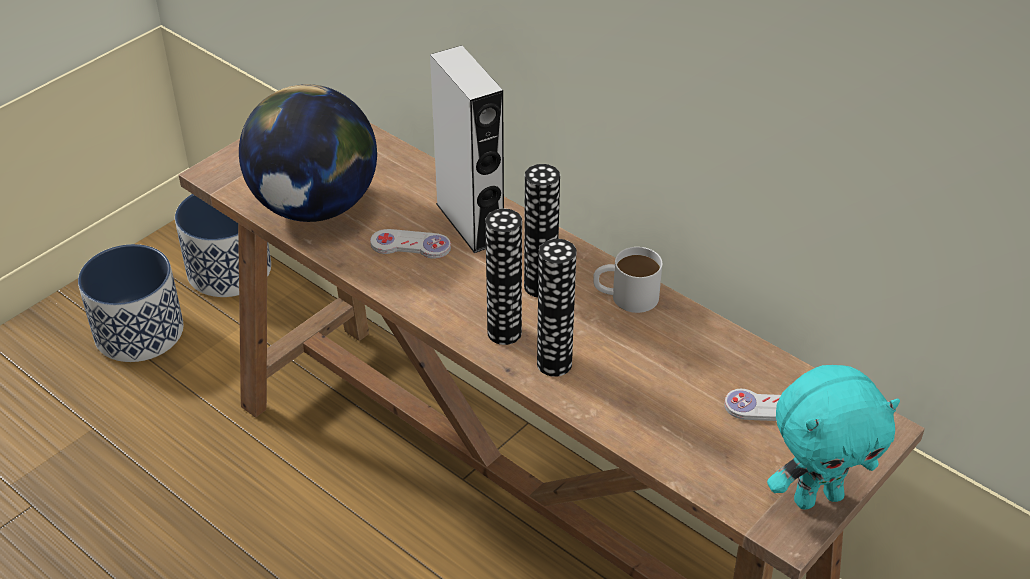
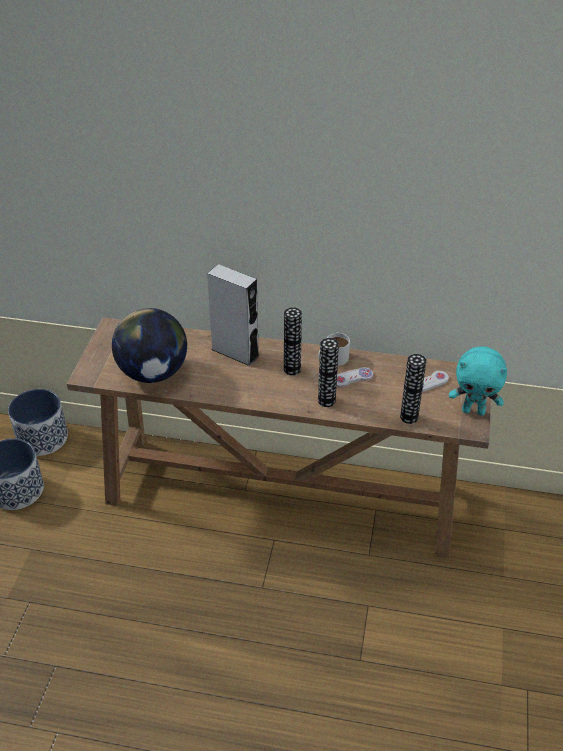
camera: 30 degrees left, 0 degrees up
white game controller [370,229,451,259] -> white game controller moved to [336,367,373,388]
vase [485,209,522,345] -> vase moved to [400,354,427,424]
turquoise plush toy [767,365,900,509] -> turquoise plush toy turned 60 degrees clockwise [449,346,507,416]

